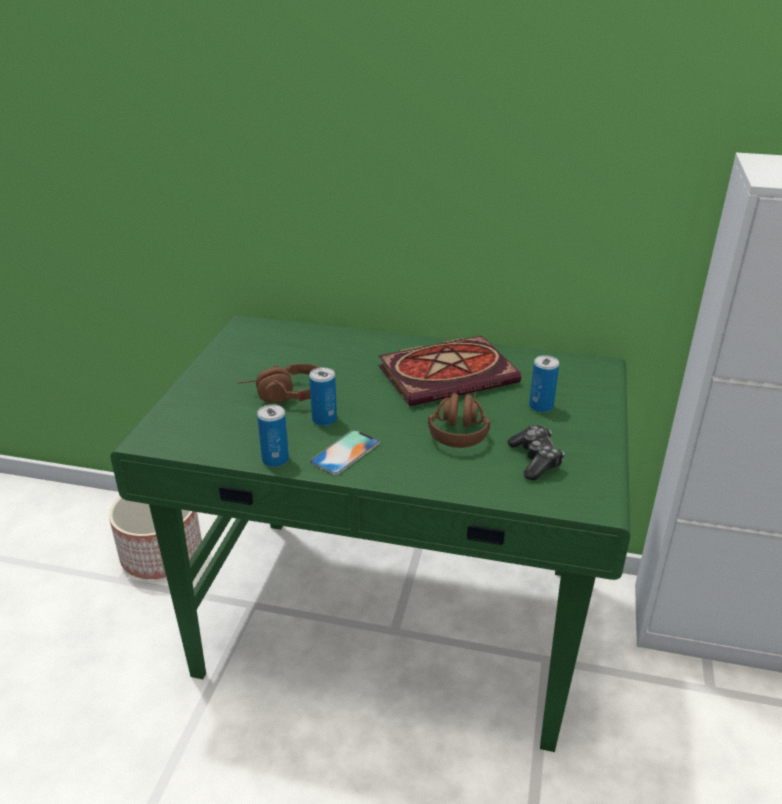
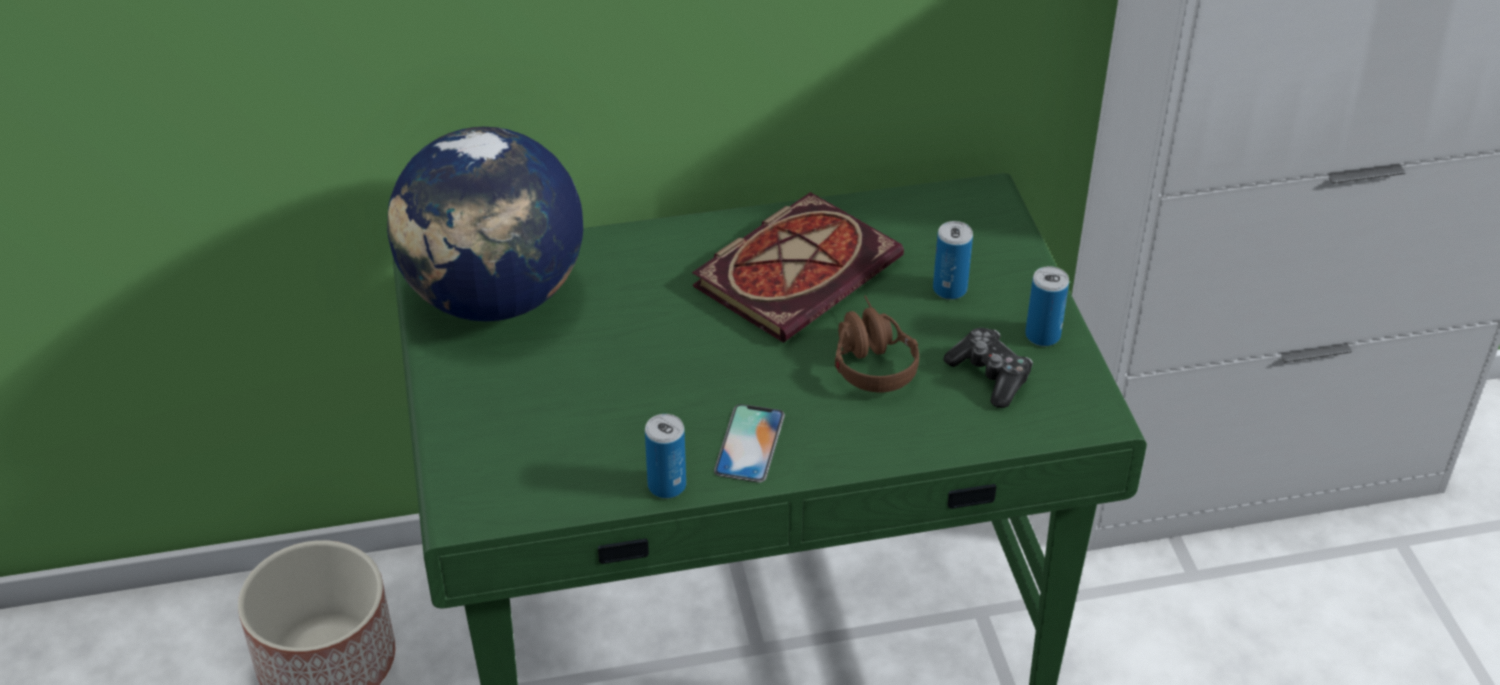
camera: 25 degrees left, 10 degrees up
brown headphones [238,364,320,403] -> none
can [309,367,337,426] -> can moved to [1025,266,1069,346]
none -> globe [387,127,583,321]

